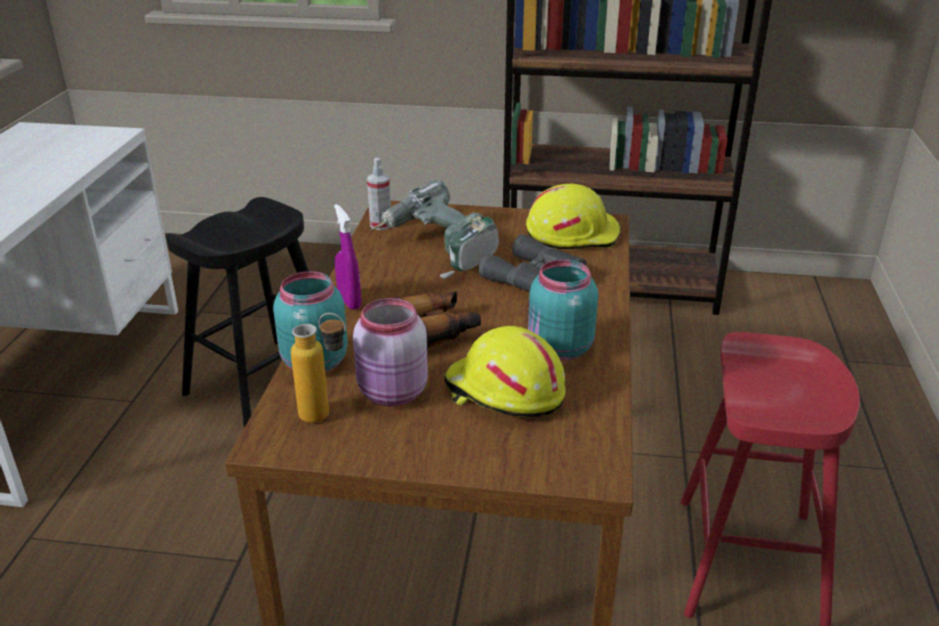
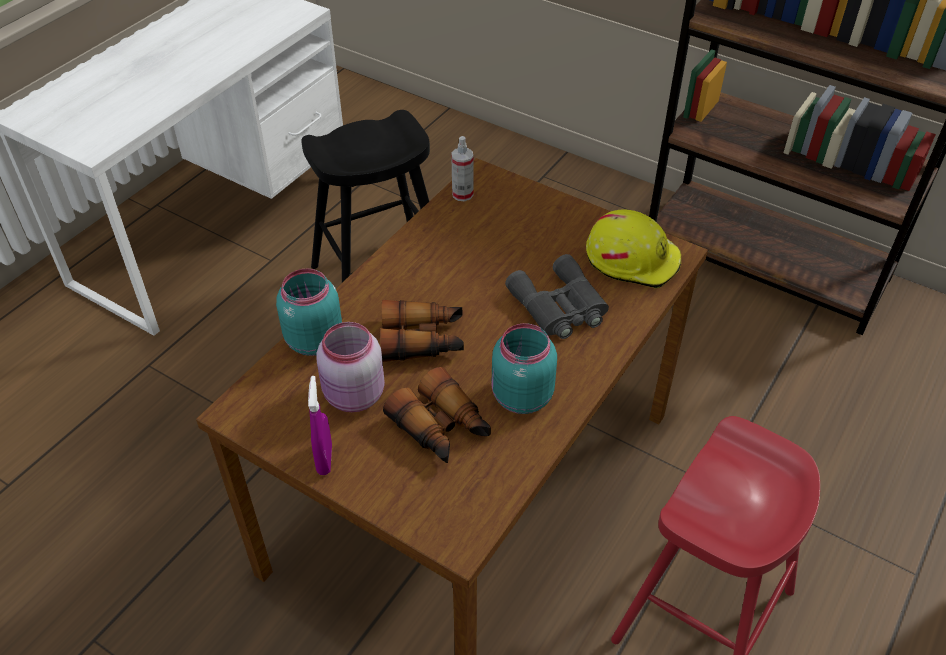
camera: 25 degrees right, 15 degrees up
bottle [291,313,346,423] -> none
purple spray bottle [334,204,361,310] -> purple spray bottle moved to [308,376,332,475]
power drill [371,180,499,279] -> none
yellow hard hat [444,326,566,417] -> binoculars [383,367,491,463]

